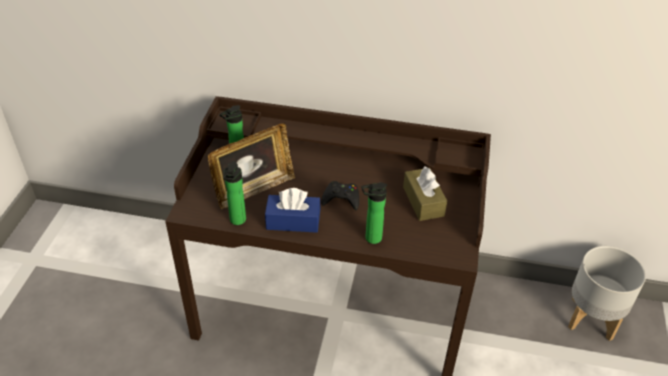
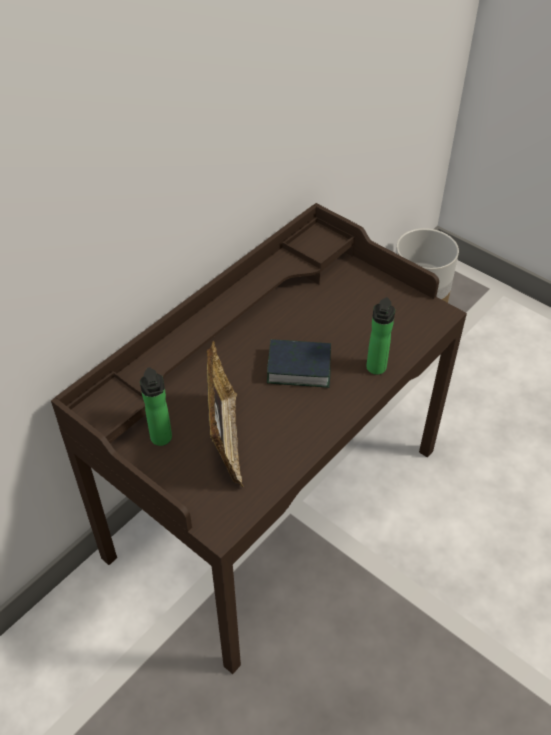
camera: 60 degrees left, 5 degrees up
bottle [223,161,246,225] -> none
blue tissue box [265,188,321,233] -> none
black game controller [321,181,359,210] -> book [267,339,331,388]
brown tissue box [403,166,447,221] -> none

